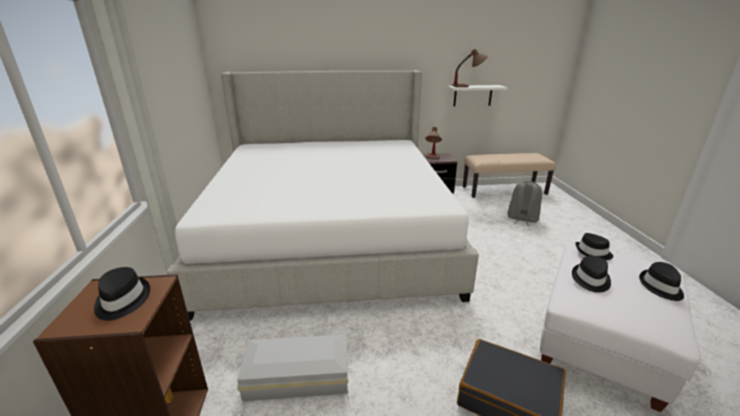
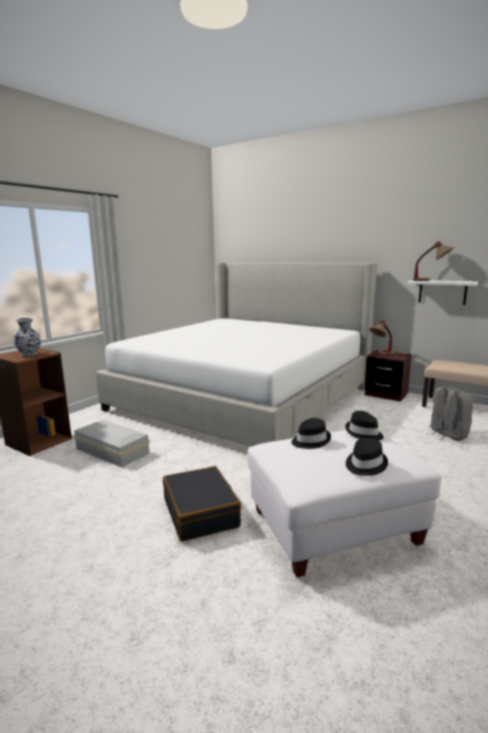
camera: 40 degrees right, 10 degrees down
black hat [94,267,150,321] -> vase [13,318,41,356]

